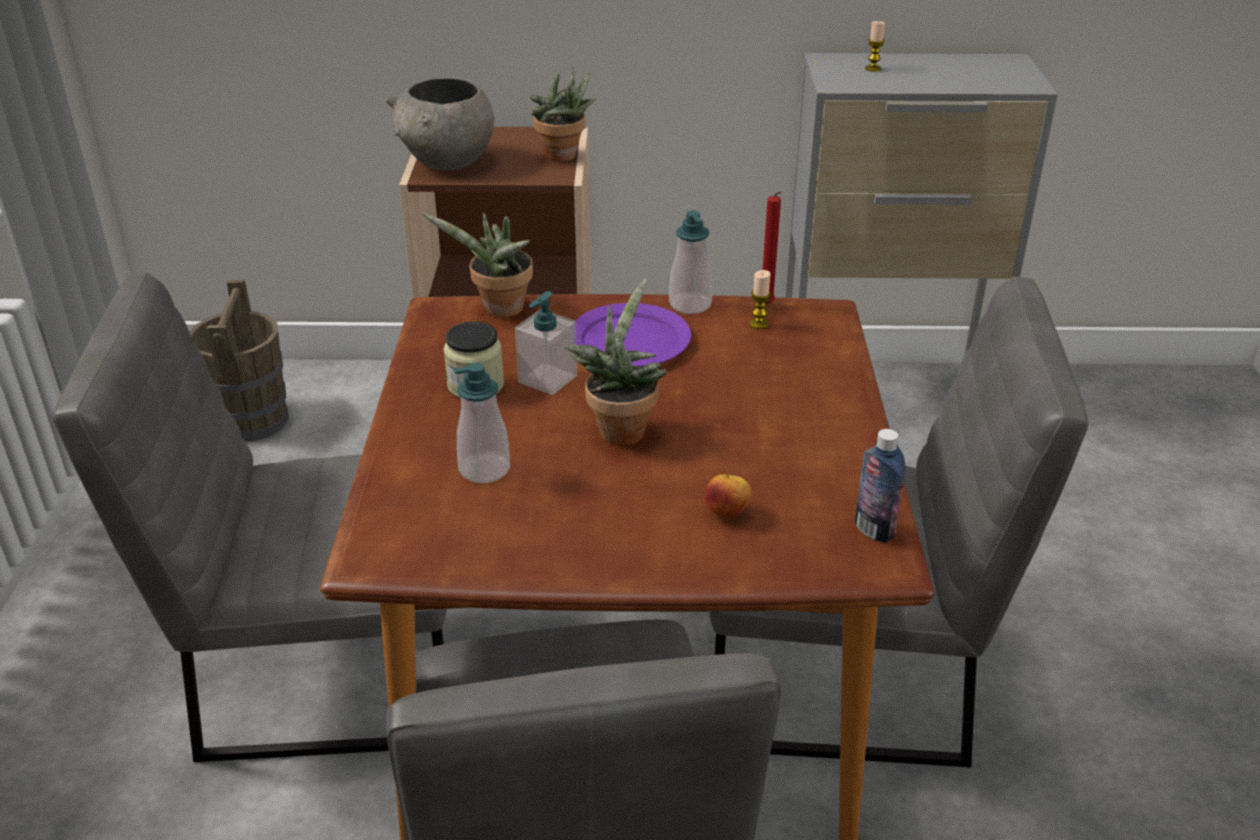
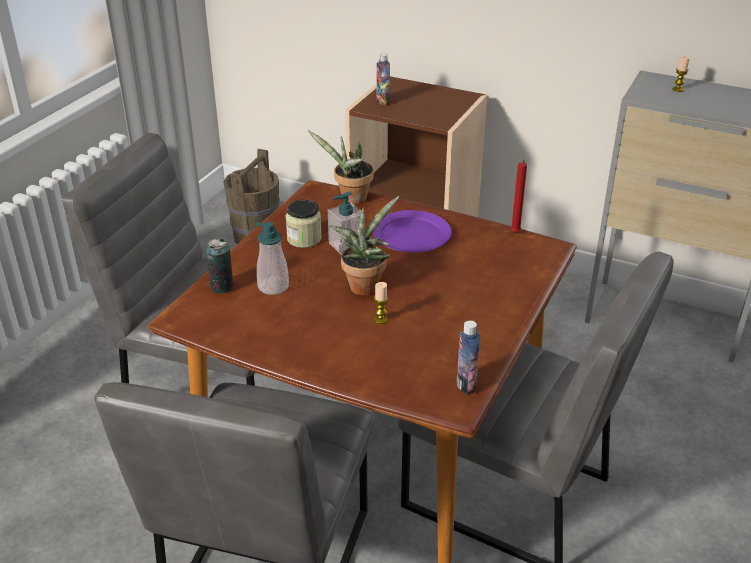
camera: 25 degrees right, 0 degrees up
grey bowl [385,78,494,170] -> bottle [376,53,390,105]
potted plant [530,67,596,162] -> none
soap dispenser [669,210,713,314] -> none
apple [705,474,752,518] -> none
candle [749,270,771,329] -> candle moved to [374,282,389,324]
none -> can [206,239,234,294]

